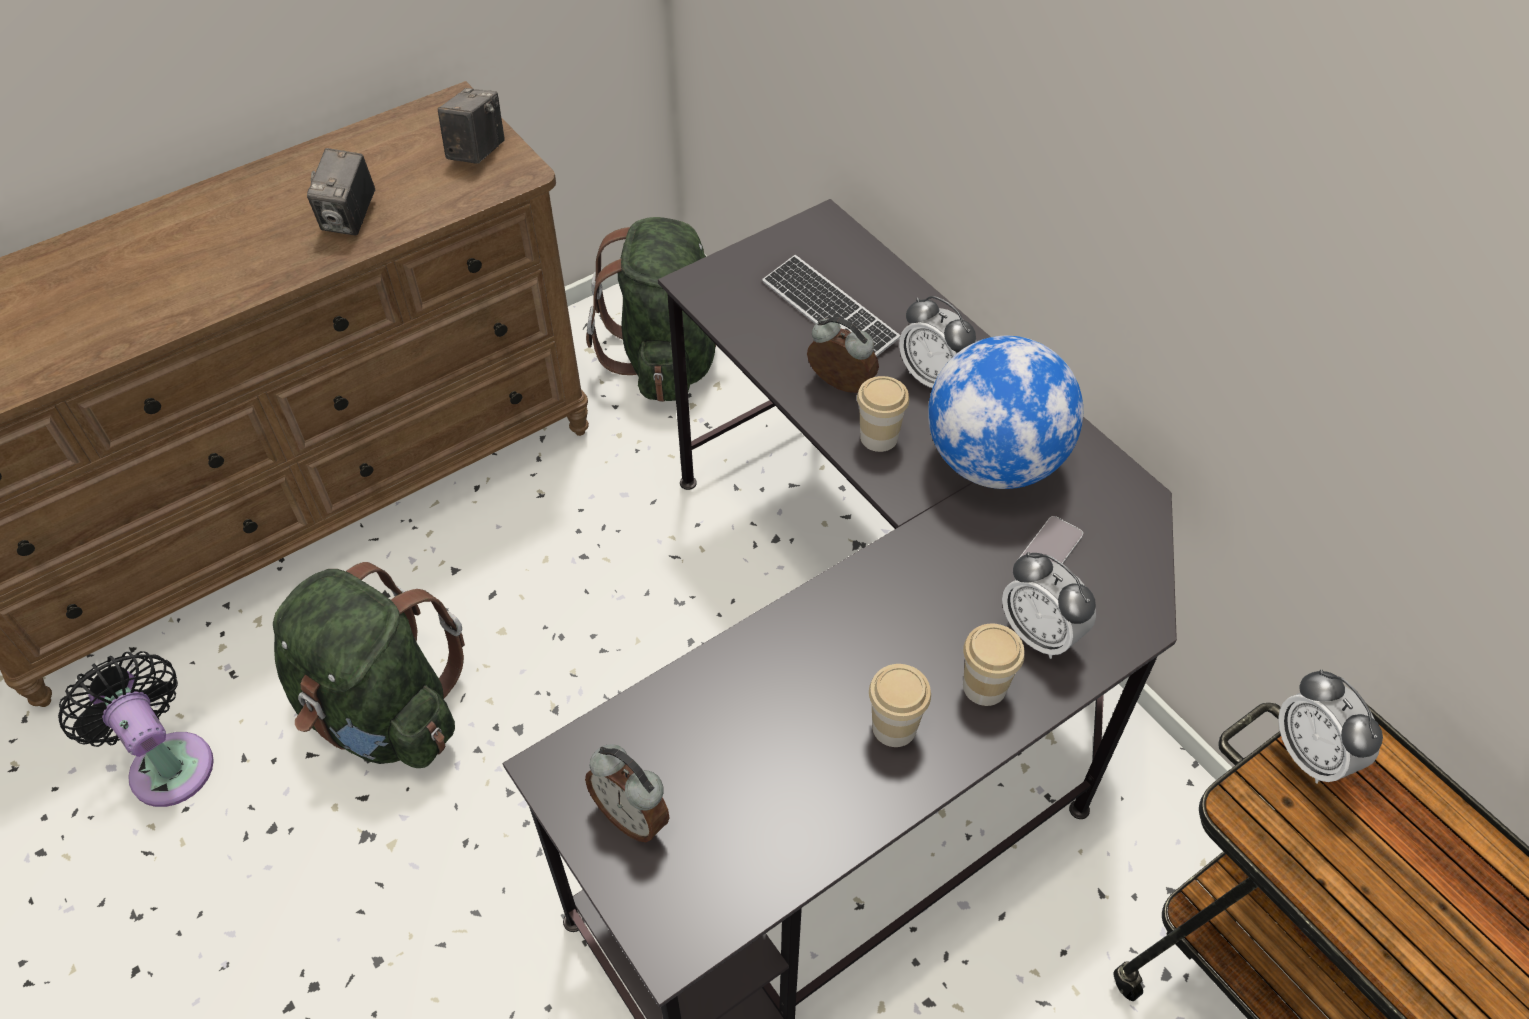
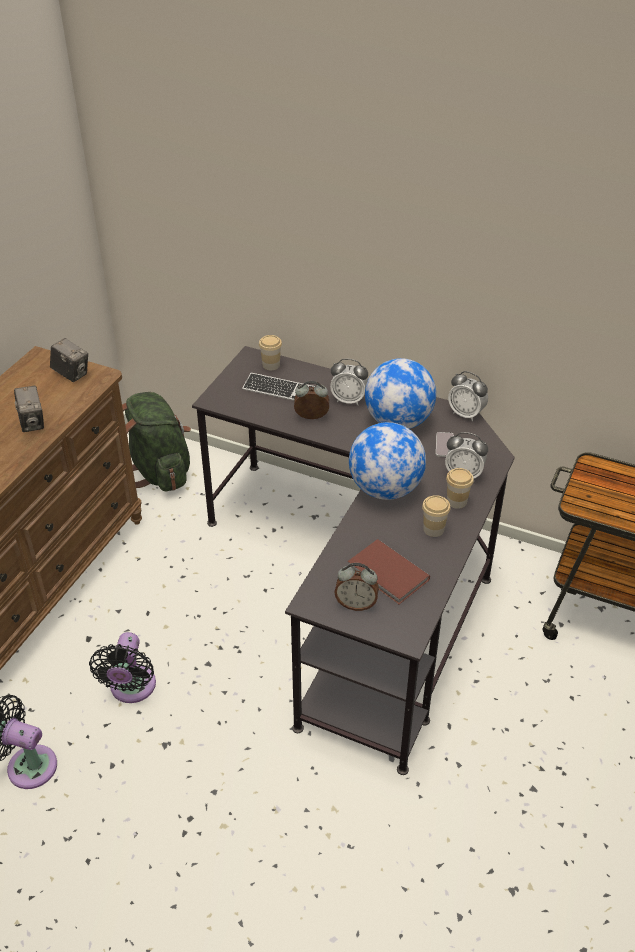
camera: 30 degrees left, 10 degrees down
green backpack [273,562,465,768] -> black fan [89,632,156,703]
camera [438,88,504,164] -> camera turned 135 degrees clockwise [50,338,88,382]
cup [857,376,909,452] -> cup moved to [259,335,282,370]
alarm clock [1278,669,1383,784] -> alarm clock moved to [448,371,488,421]
none -> brown book [348,539,430,604]
none -> globe [349,422,426,500]

